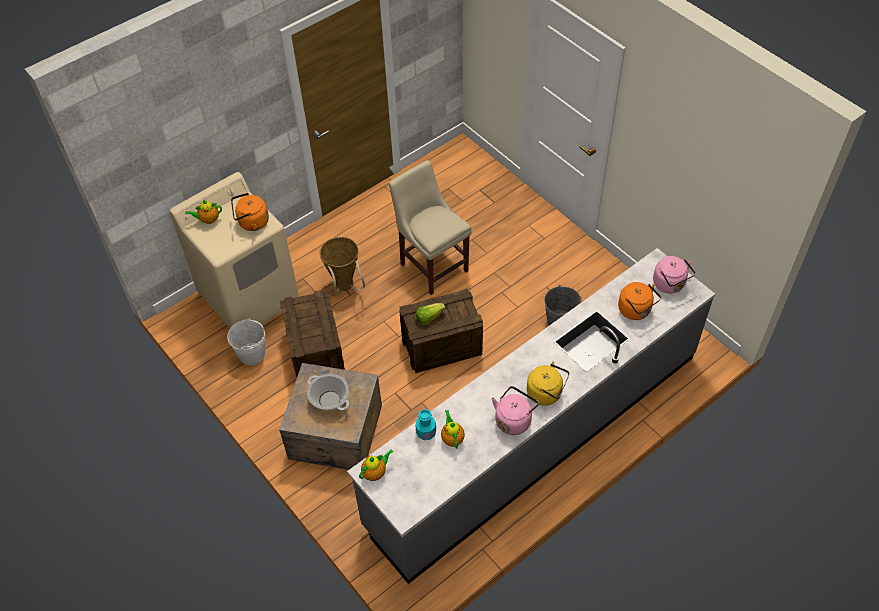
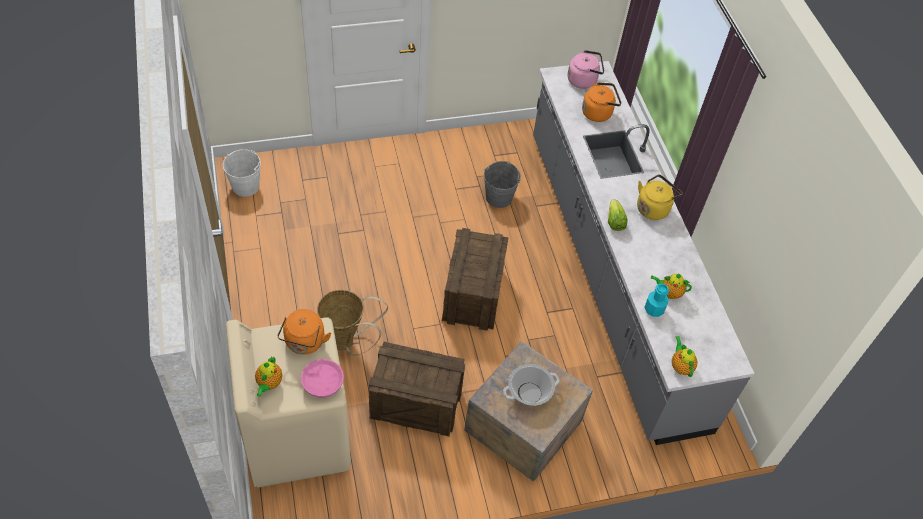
camera: 70 degrees left, 0 degrees up
white bucket [227,318,265,365] -> white bucket moved to [223,149,261,197]
beige chair [389,160,472,295] -> none
lettuce [416,303,445,325] -> lettuce moved to [608,199,628,231]
pink kettle [492,386,539,435] -> none
none -> pink bowl [301,359,344,398]

